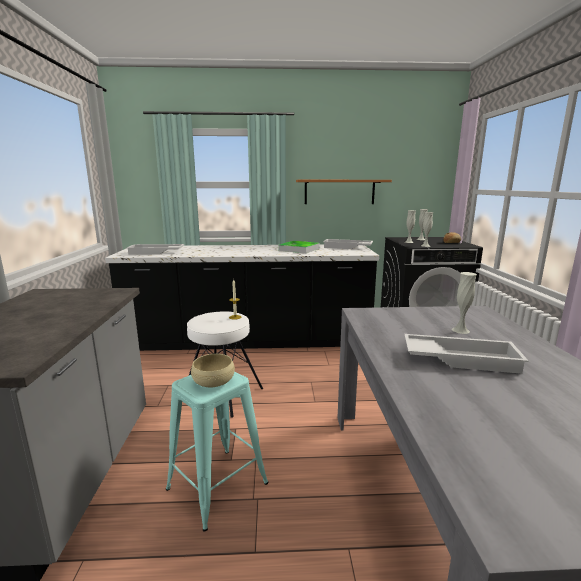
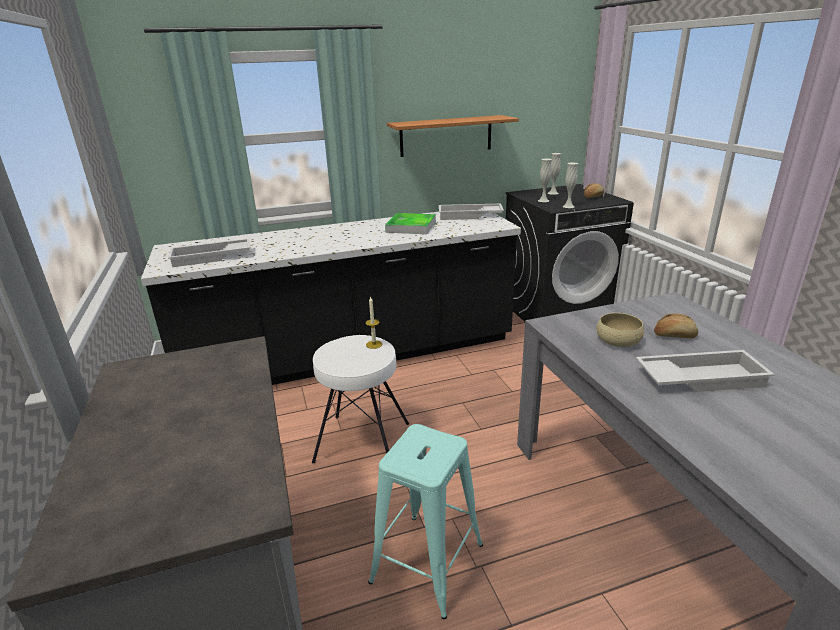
camera: 15 degrees left, 10 degrees up
beige bowl [191,354,235,387] -> beige bowl moved to [596,313,644,347]
white vase [452,272,477,334] -> bread [654,313,698,338]

